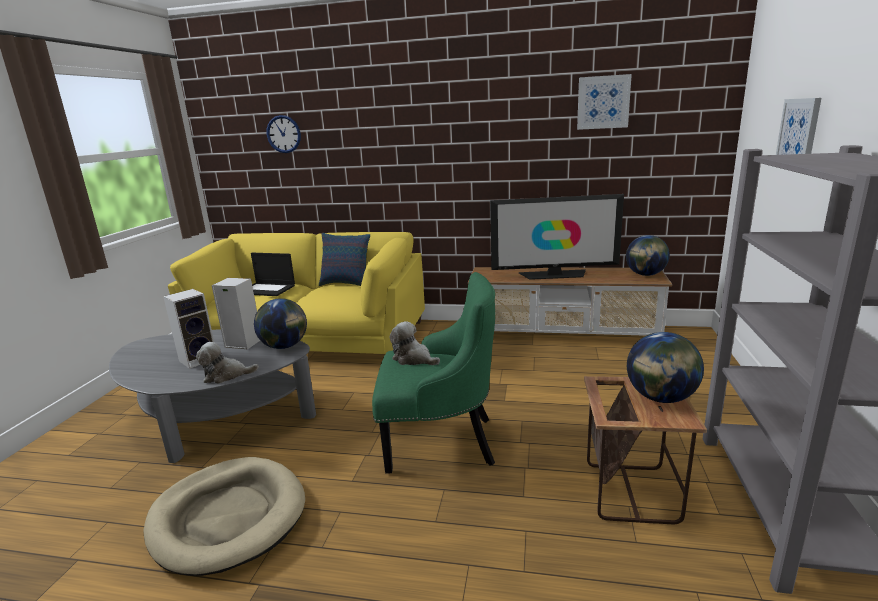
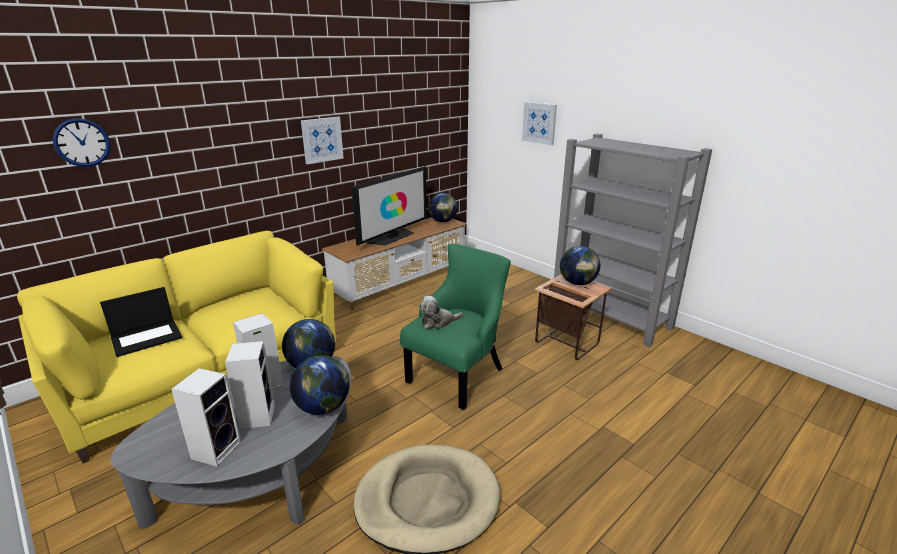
camera: 55 degrees left, 5 degrees up
plush toy [196,342,259,384] -> globe [290,355,350,415]
blue pillow [319,233,370,286] -> none
picture [577,74,632,130] -> picture moved to [301,117,344,164]
none -> speaker [171,368,241,467]

